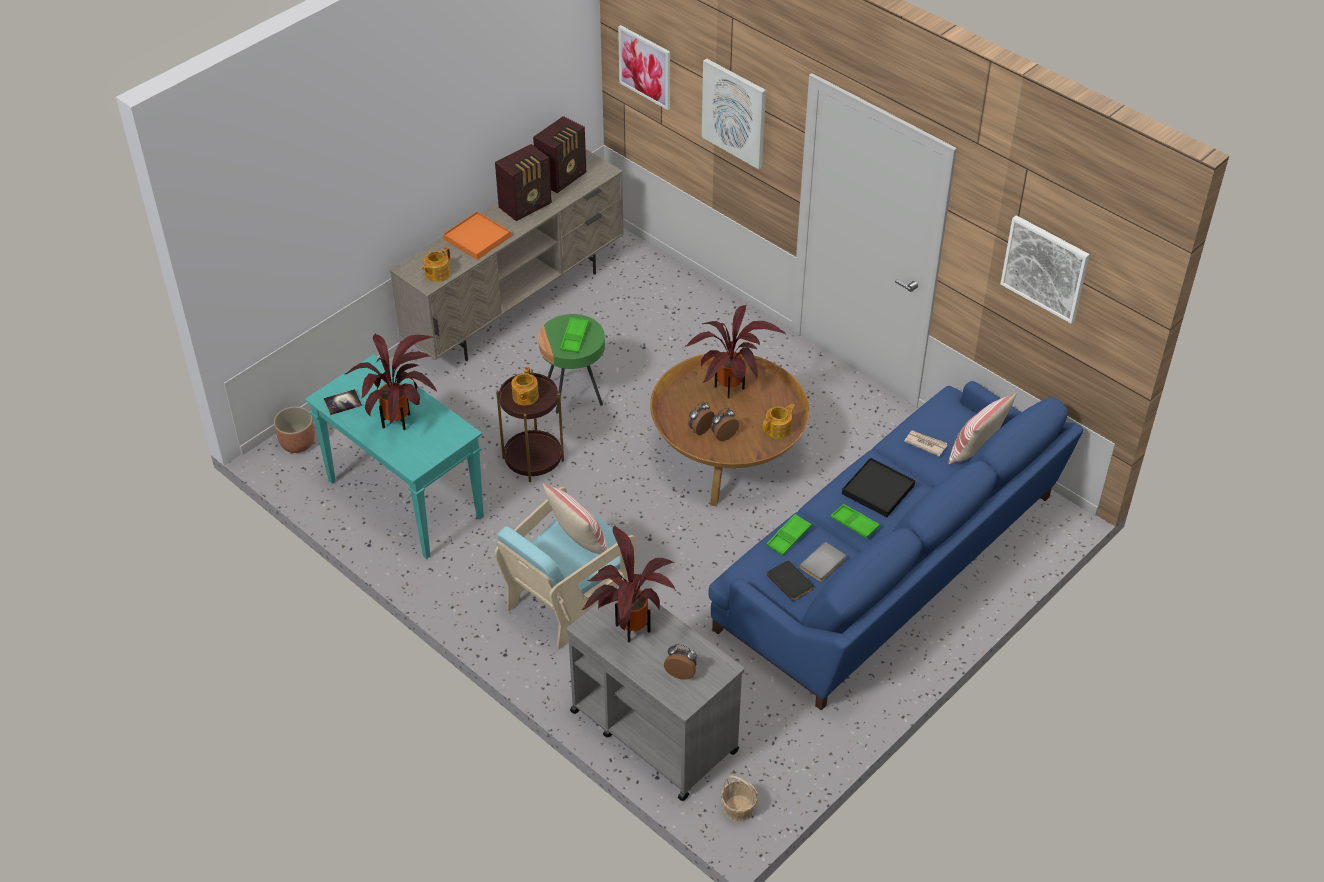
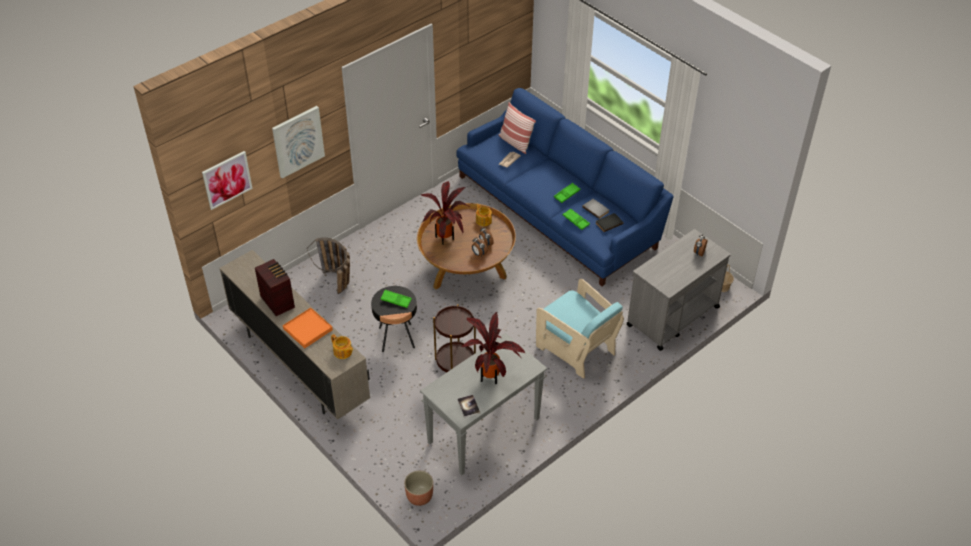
camera: 85 degrees left, 0 degrees up
turquoise console table [305,354,484,559] -> grey console table [420,333,547,475]
teapot [511,367,539,405] -> none
radio [533,116,586,193] -> none
green side table [538,314,605,414] -> black side table [371,286,417,352]
pillow [542,483,608,554] -> none
potted plant [581,526,675,643] -> none
black tray [842,458,915,517] -> none
picture [1000,215,1090,323] -> none
none -> basket [307,237,350,294]

